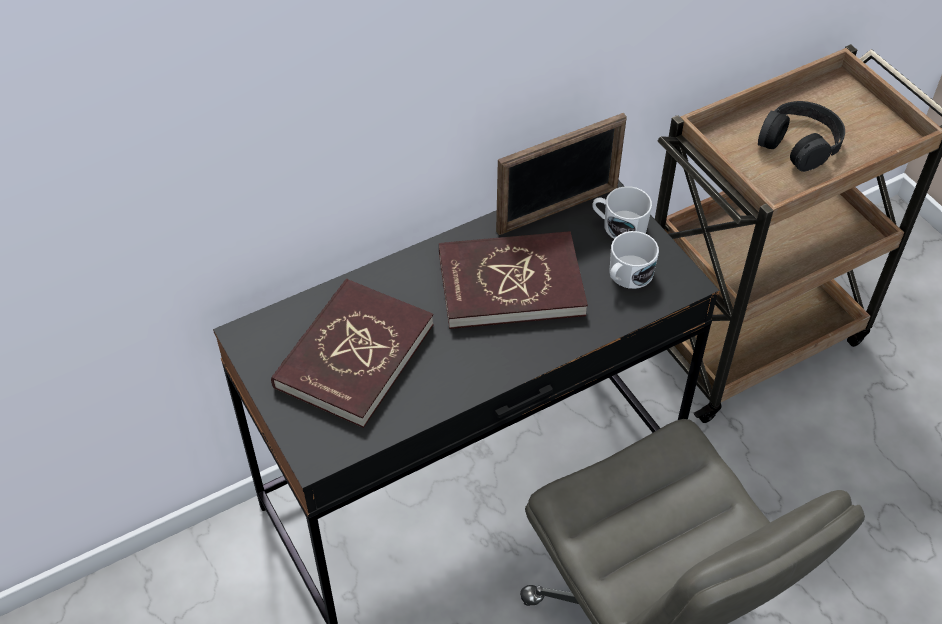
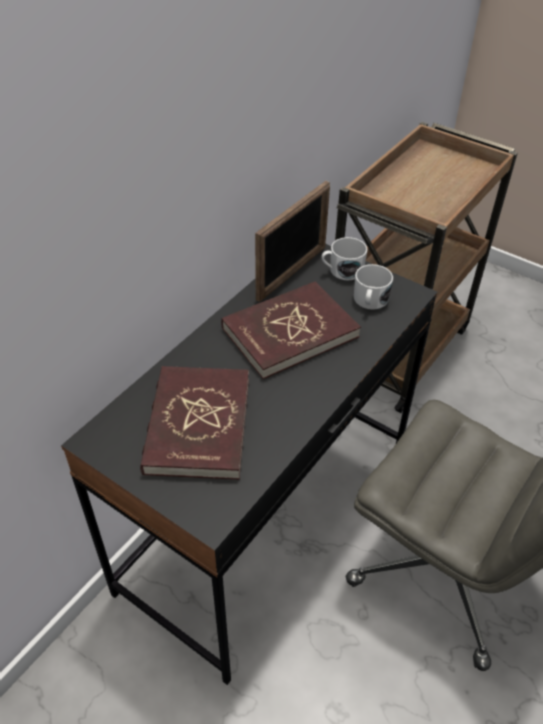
camera: 25 degrees left, 5 degrees down
black headphones [758,101,845,172] -> none

